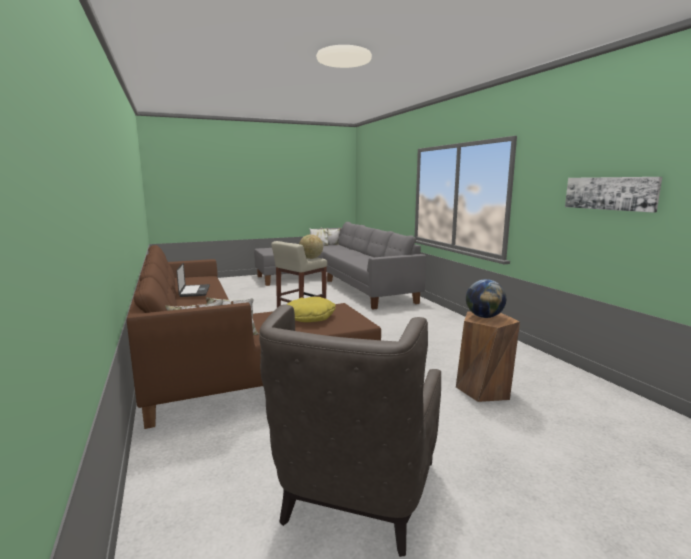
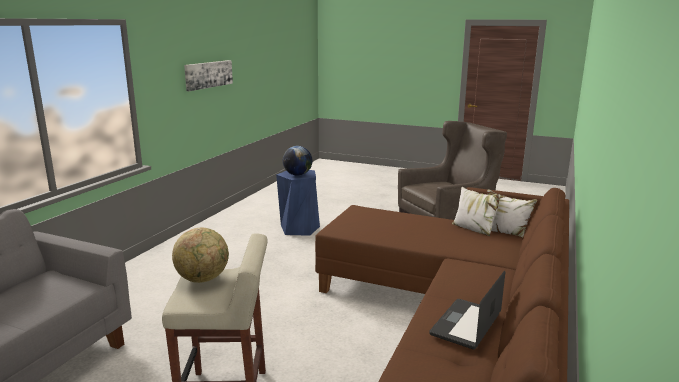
camera: 135 degrees left, 5 degrees up
yellow pillow [286,297,336,322] -> none
brown stool [456,311,520,402] -> blue stool [276,170,320,236]

